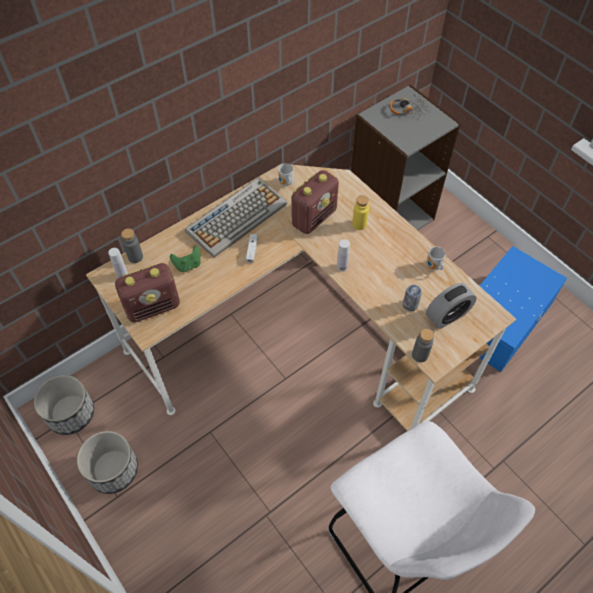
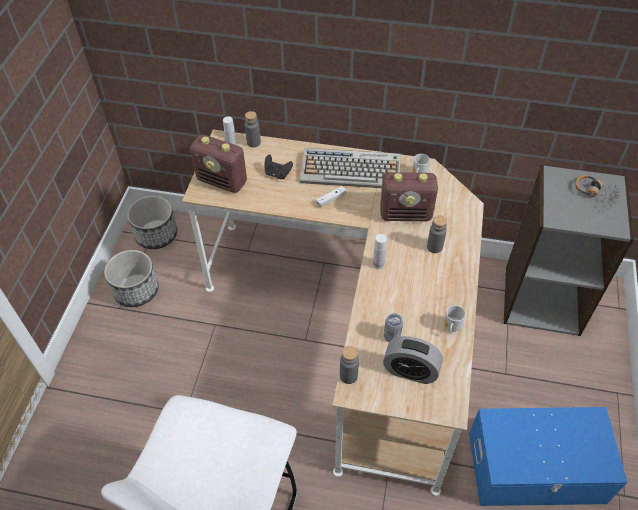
camera: 50 degrees right, 5 degrees down
green game controller [170,245,201,272] -> black game controller [265,154,293,179]
yellow bottle [352,195,369,230] -> grey bottle [427,216,447,253]

